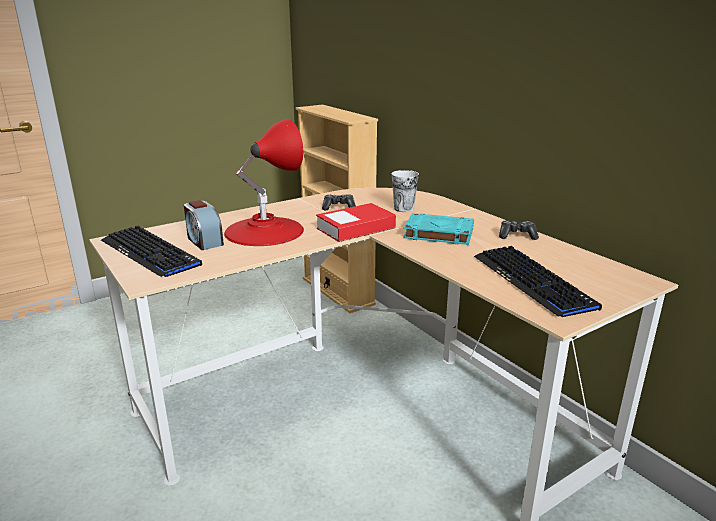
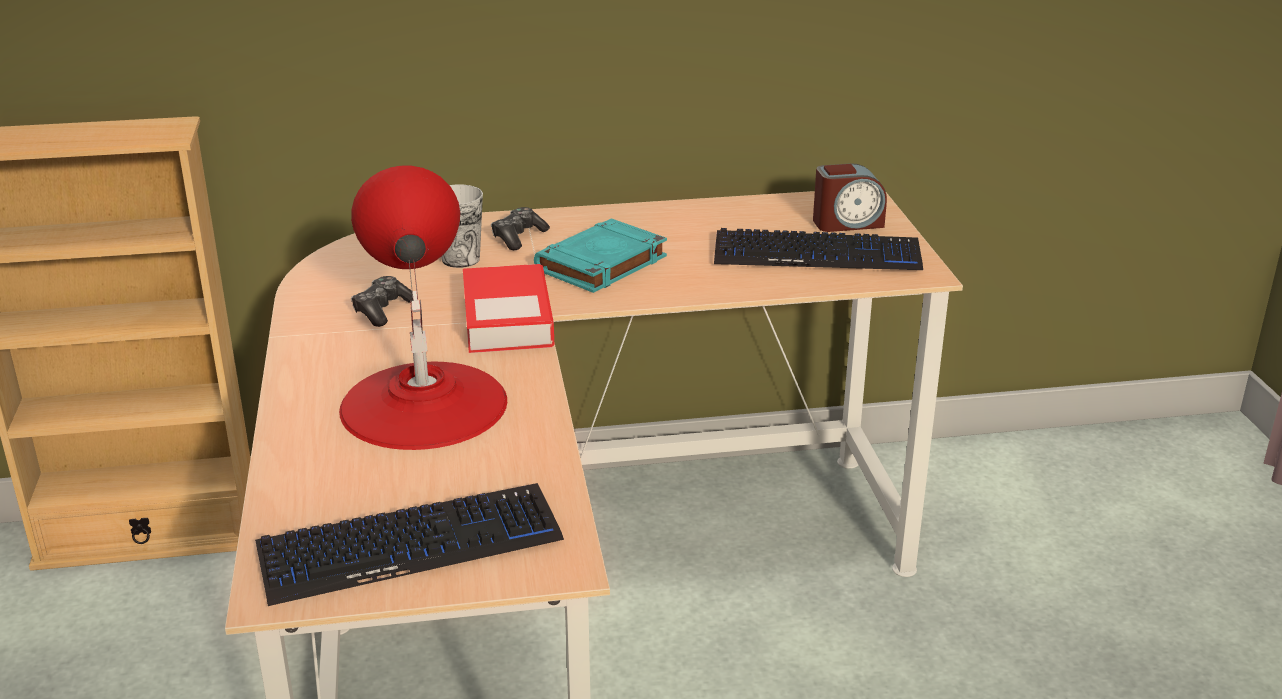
camera: 65 degrees left, 5 degrees up
alarm clock [184,200,224,250] -> alarm clock moved to [813,163,887,232]
game controller [499,220,539,240] -> game controller moved to [491,207,550,250]

